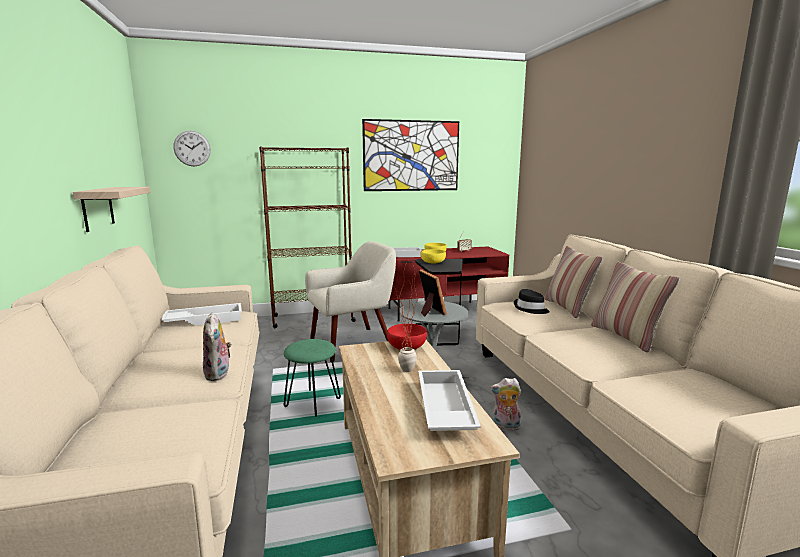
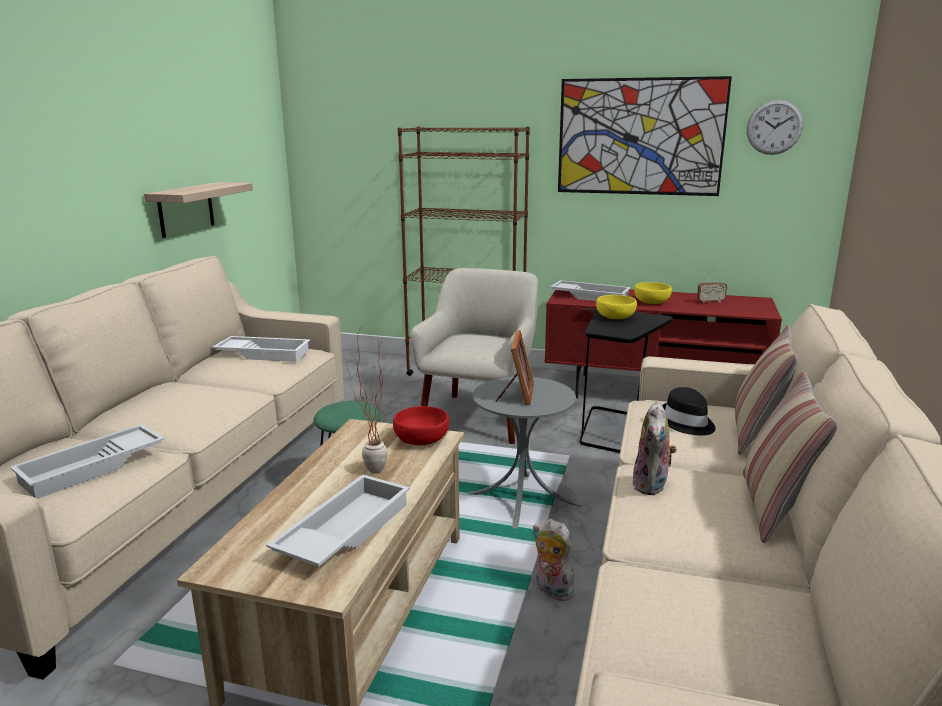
camera: 30 degrees right, 5 degrees up
wall clock [173,131,211,166] -> wall clock moved to [747,99,803,155]
plush toy [203,313,232,381] -> plush toy moved to [633,401,677,495]
beige armchair [305,241,396,362] -> beige armchair turned 75 degrees counterclockwise [410,268,538,444]
none -> white tray [10,424,165,499]

